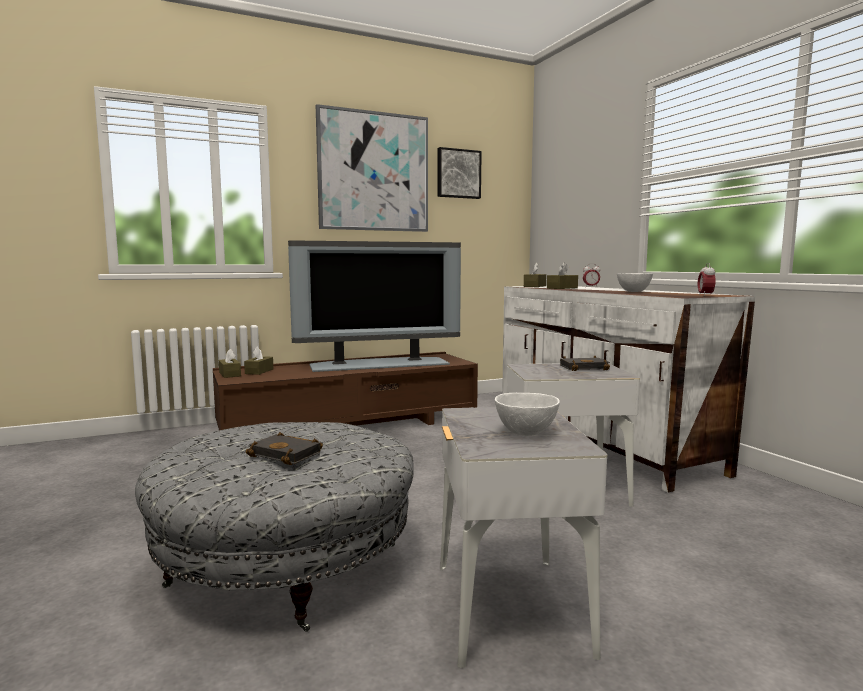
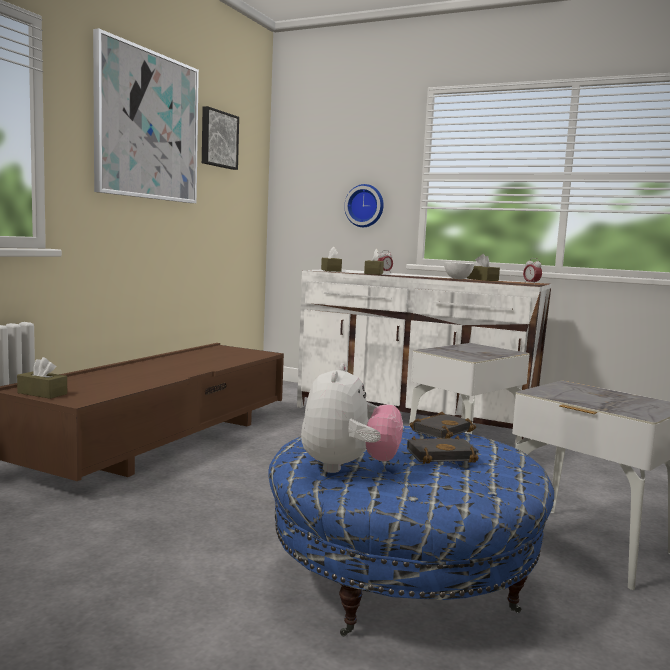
camera: 40 degrees left, 0 degrees up
grey ottoman [135,422,414,632] -> blue ottoman [269,426,554,636]
brown tissue box [244,346,274,375] -> brown tissue box moved to [467,254,500,281]
television [288,241,461,372] -> none
white bowl [495,393,560,436] -> none
black book [560,356,610,371] -> black book moved to [410,412,476,439]
none -> plush toy [301,363,403,473]
none -> wall clock [344,184,384,227]

